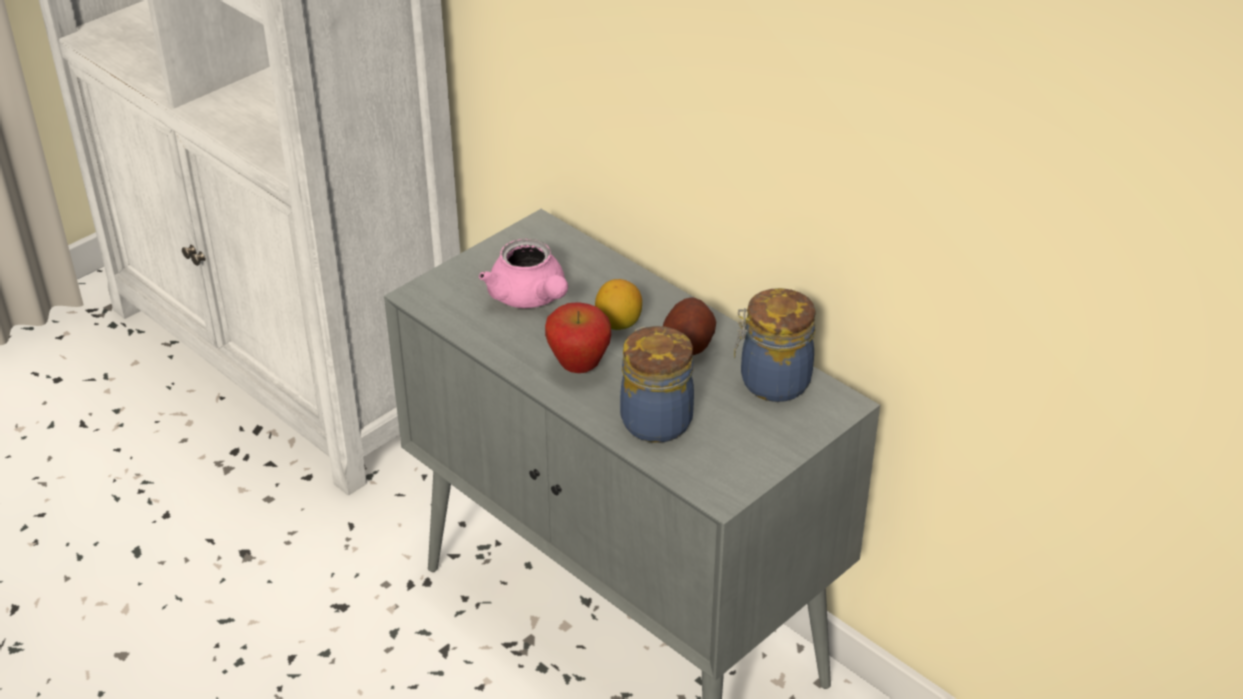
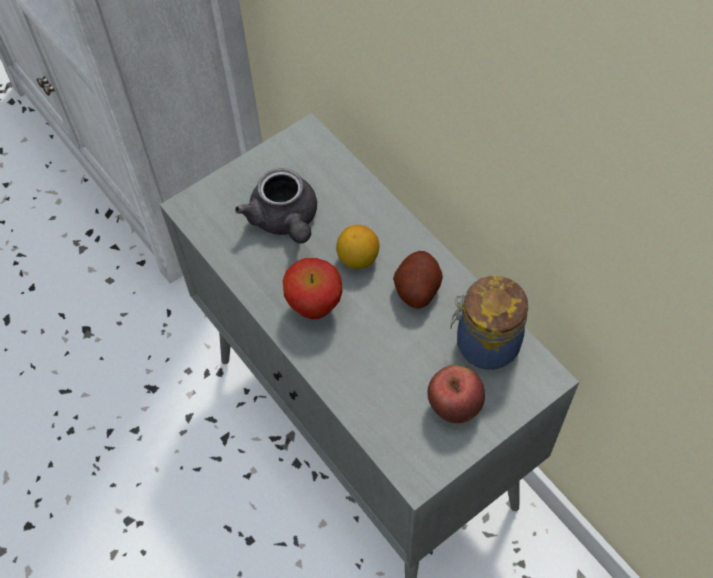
camera: 10 degrees right, 20 degrees up
pink teapot [479,239,568,308] -> grey teapot [235,168,317,243]
jar [620,326,694,443] -> none
none -> apple [427,365,485,423]

